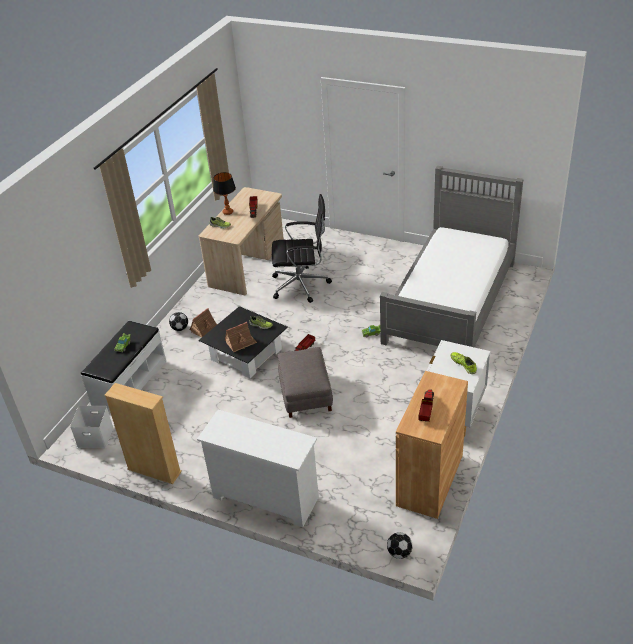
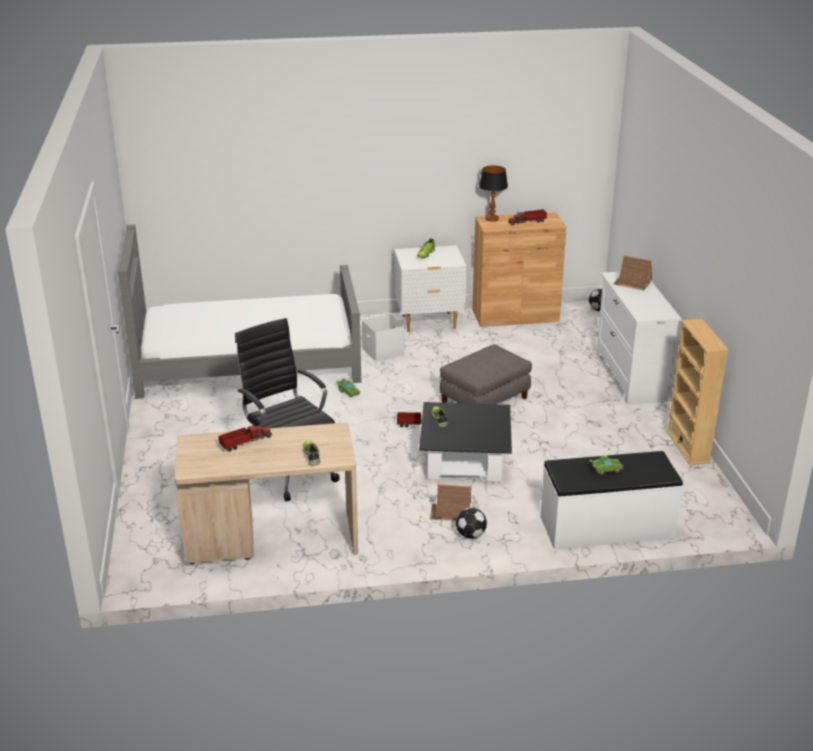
camera: 125 degrees left, 10 degrees down
white storage box [70,406,113,448] -> white storage box moved to [362,313,404,362]
table lamp [213,172,236,215] -> table lamp moved to [479,166,508,222]
toy house [225,322,257,352] -> toy house moved to [613,255,652,291]

